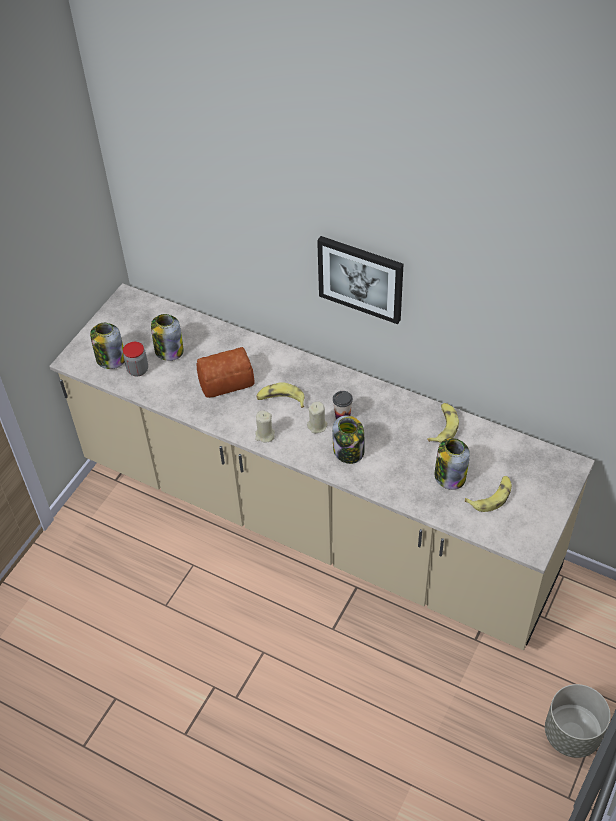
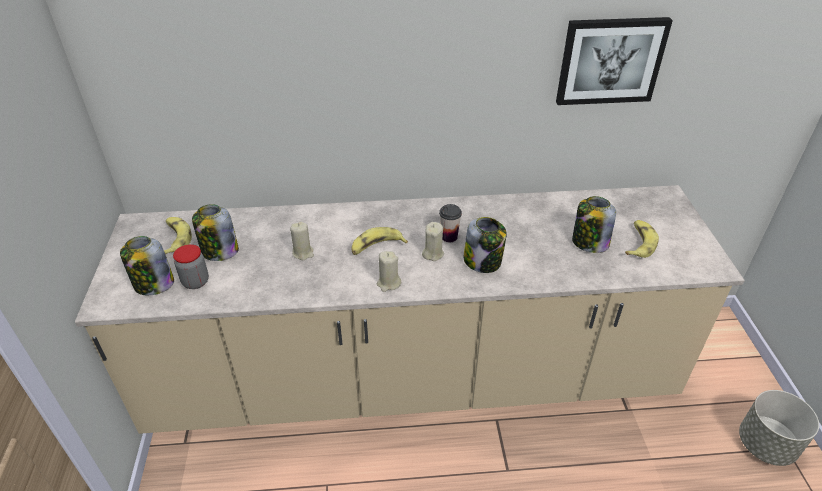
camera: 35 degrees left, 10 degrees down
bread [196,347,255,398] -> beige candle [290,222,314,260]
picture [317,236,404,324] -> picture moved to [556,17,673,105]
banana [427,403,459,443] -> banana moved to [164,217,192,254]

